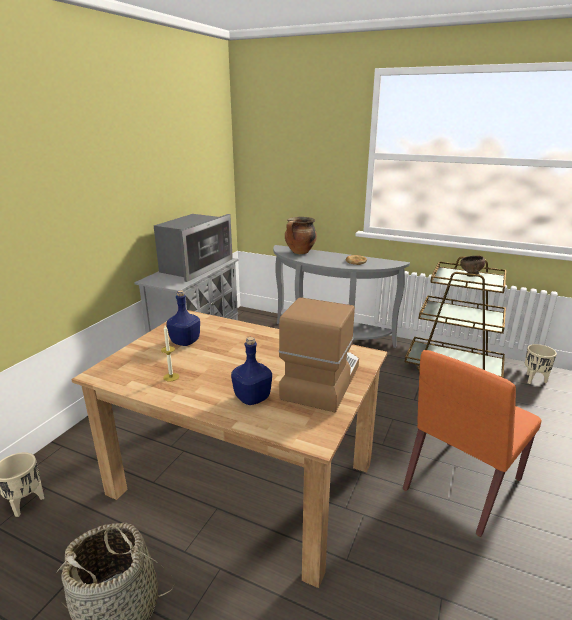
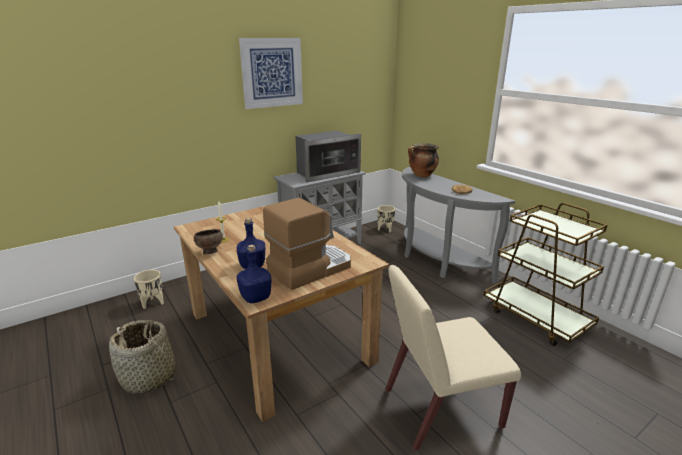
camera: 30 degrees right, 0 degrees up
blue bottle [166,290,200,346] -> blue bottle moved to [237,245,271,303]
orange chair [403,350,541,537] -> beige chair [385,265,521,450]
brown bowl [460,256,485,277] -> brown bowl moved to [194,229,223,254]
beige planter [525,344,557,384] -> beige planter moved to [378,205,395,232]
none -> picture [239,38,303,109]

